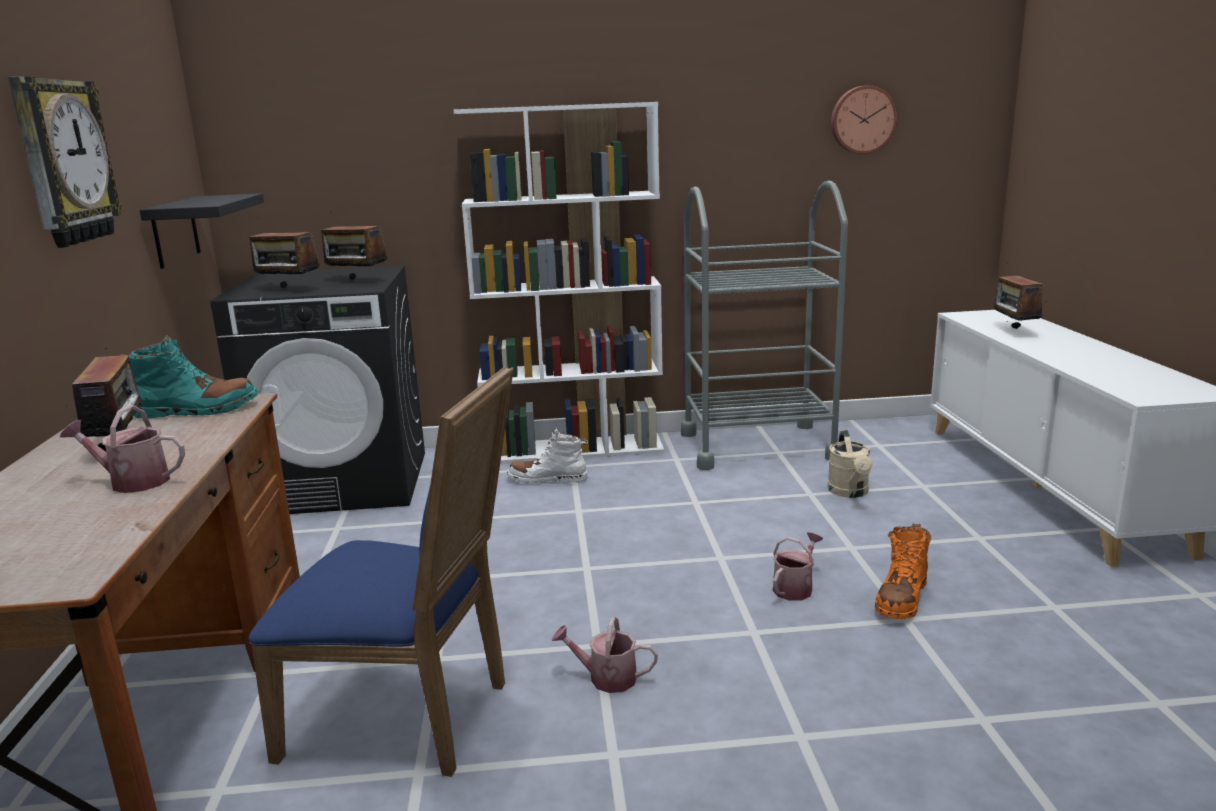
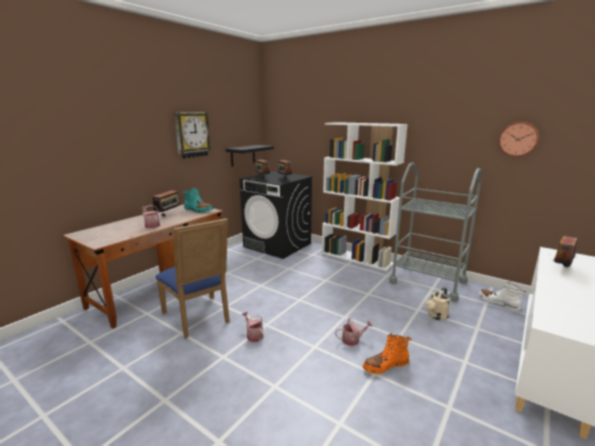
camera: 40 degrees right, 0 degrees up
white boot [507,428,588,483] -> white boot moved to [478,281,526,311]

